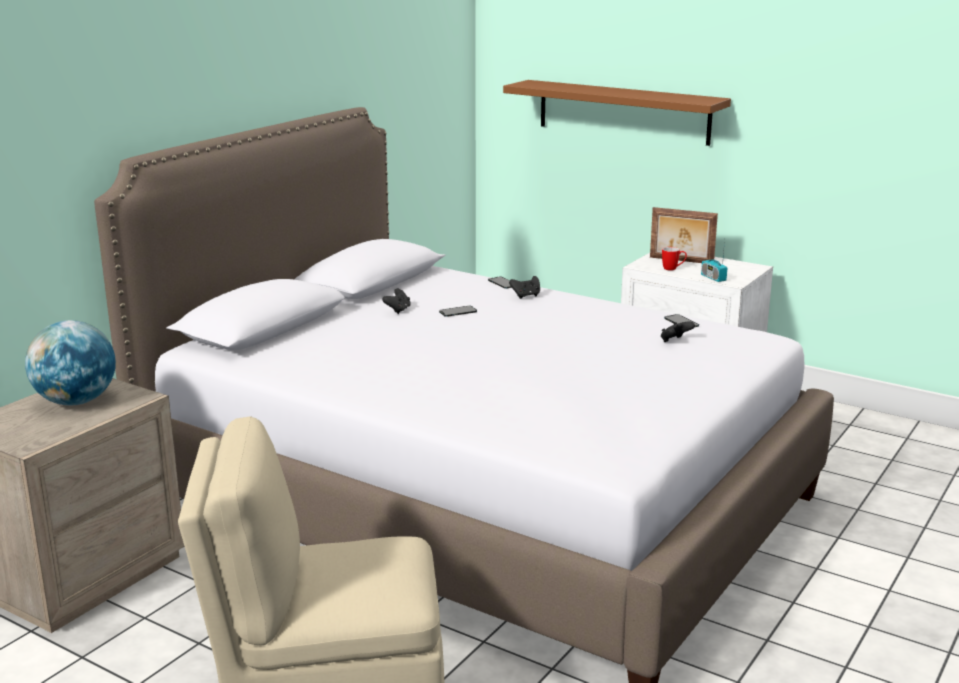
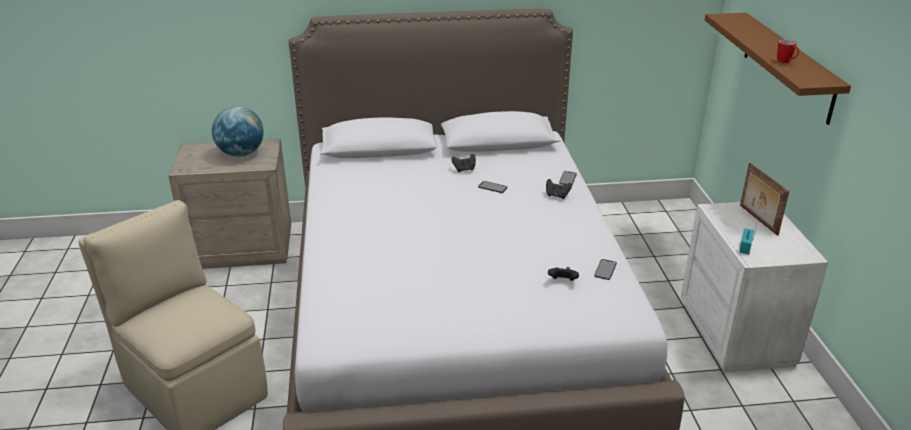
camera: 50 degrees right, 10 degrees up
mug [662,247,687,271] -> mug moved to [777,39,799,63]

